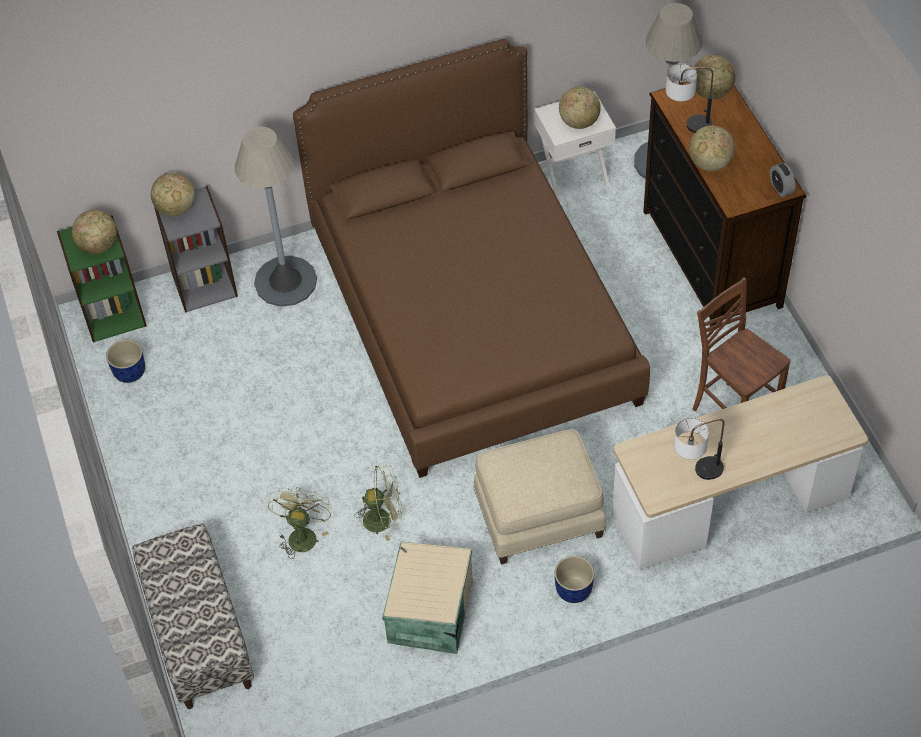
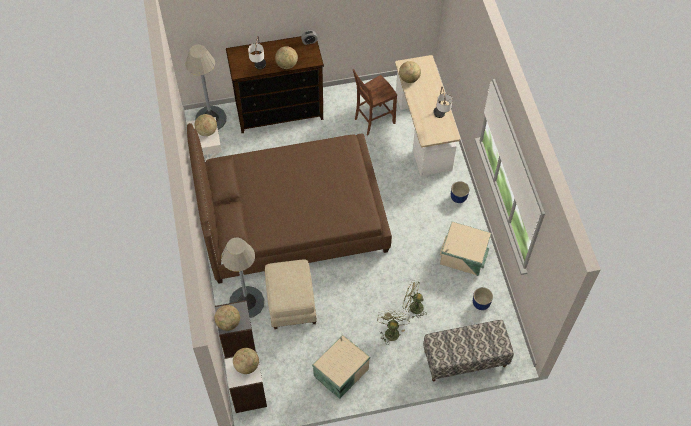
camera: 85 degrees left, 5 degrees up
green bookcase [57,215,147,342] -> white bookcase [224,352,267,413]
blue planter [106,340,145,383] -> blue planter moved to [473,287,493,310]
green fan [354,465,402,541] -> green fan moved to [377,310,410,345]
beige ottoman [474,429,606,564] -> beige ottoman moved to [265,260,317,329]
globe [694,55,735,99] -> globe moved to [399,61,421,83]
none -> beige storage box [312,335,370,399]

